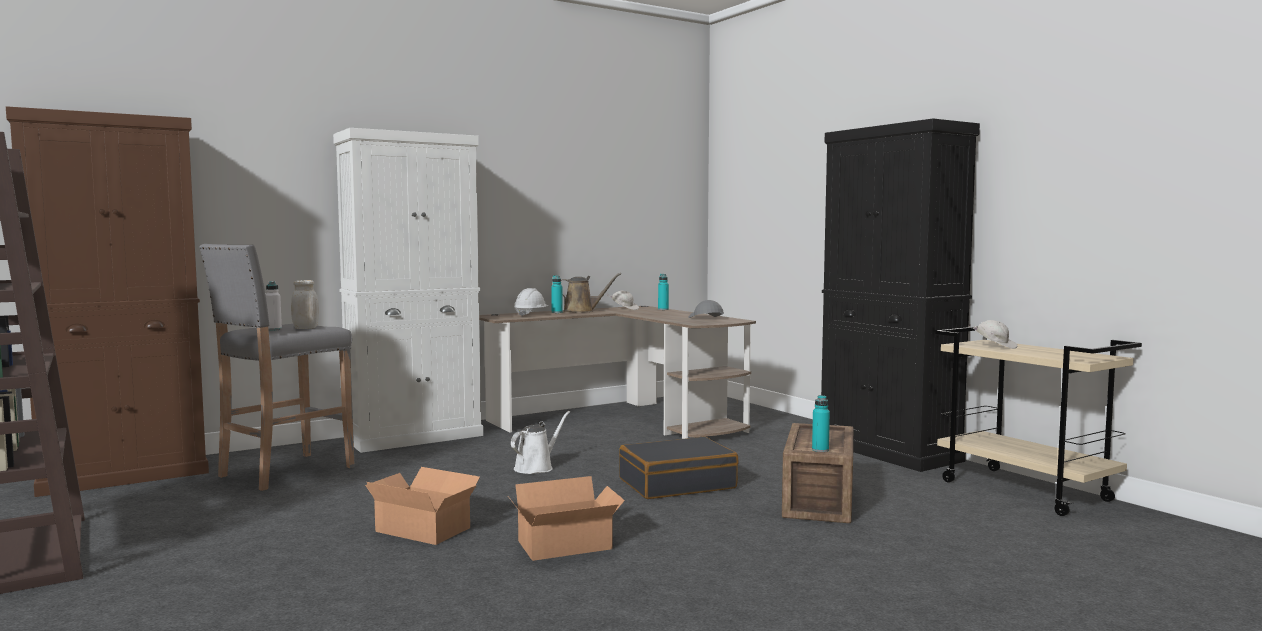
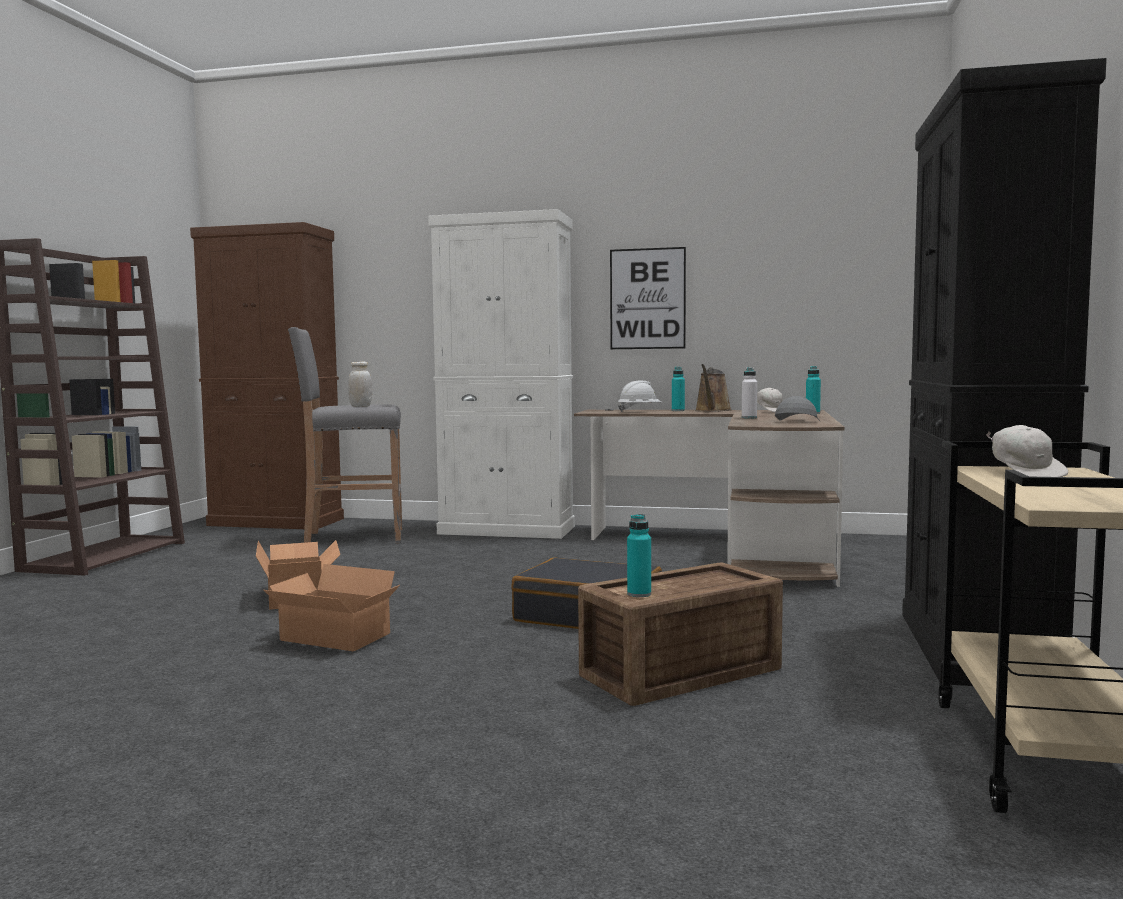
camera: 45 degrees right, 0 degrees up
white bottle [266,281,282,331] -> white bottle moved to [742,367,757,418]
white watering can [511,411,570,474] -> none
brown watering can [561,273,621,313] -> brown watering can turned 60 degrees clockwise [695,364,731,412]
none -> picture [610,247,686,349]

